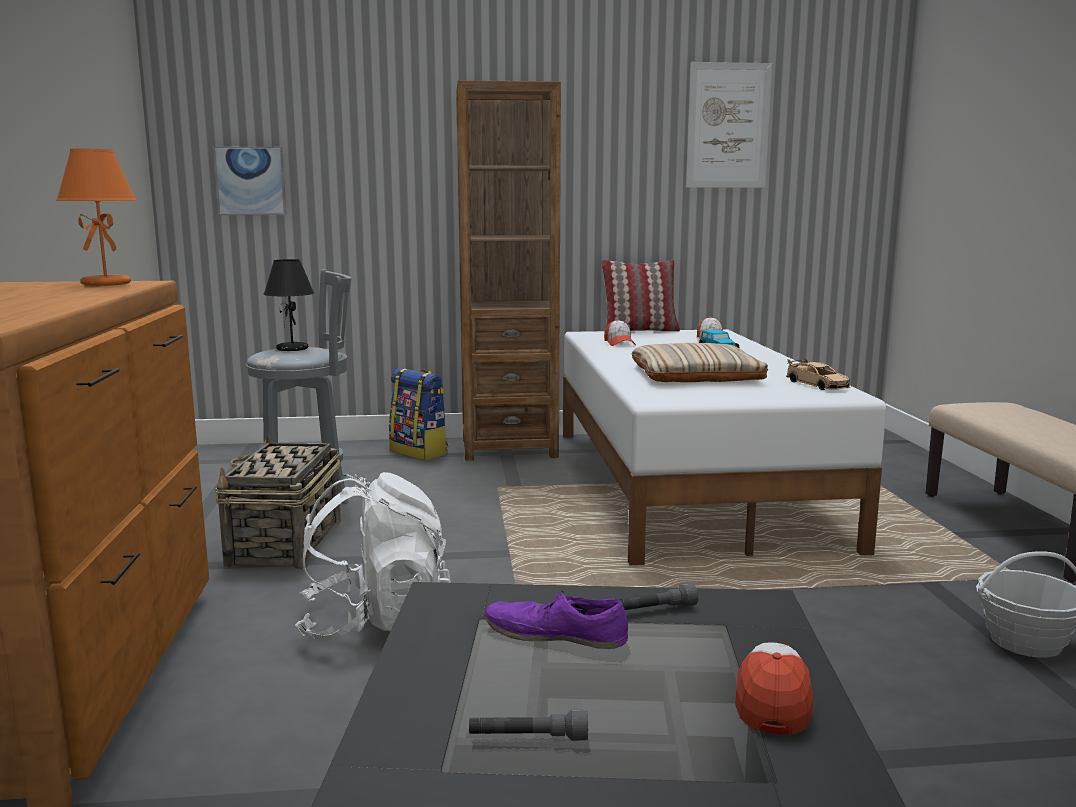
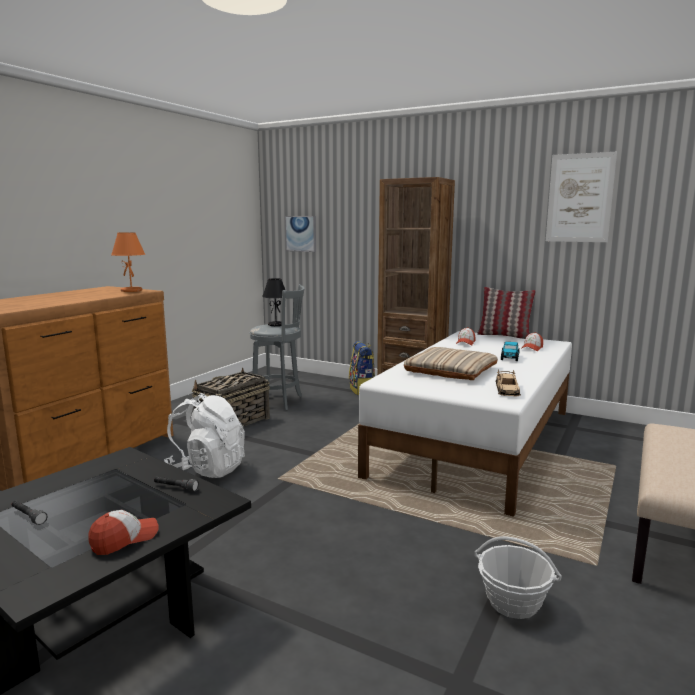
camera: 35 degrees right, 0 degrees up
purple shoe [484,591,628,649] -> none

